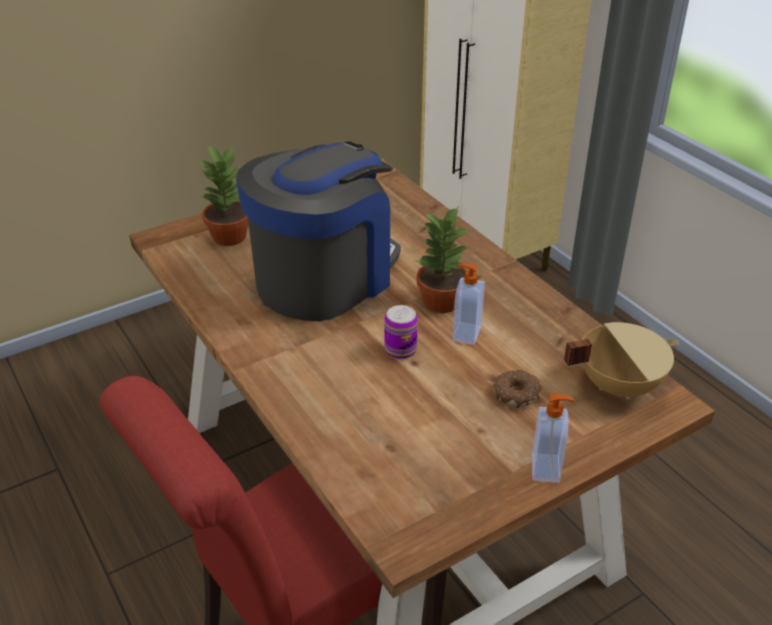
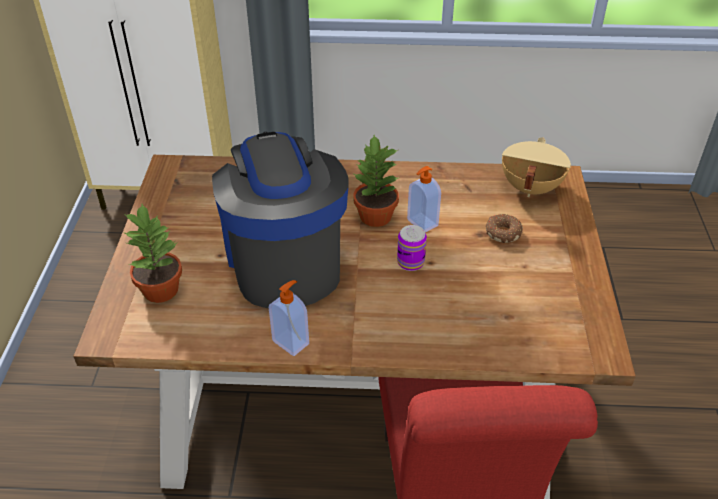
camera: 55 degrees left, 5 degrees up
soap dispenser [532,394,575,483] -> soap dispenser moved to [269,280,309,356]

